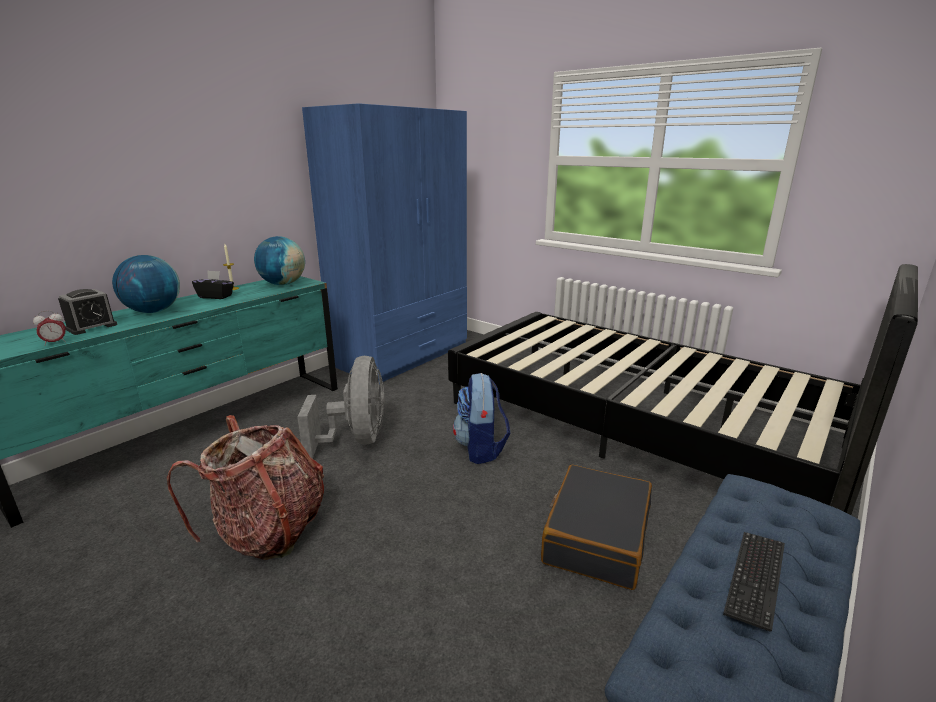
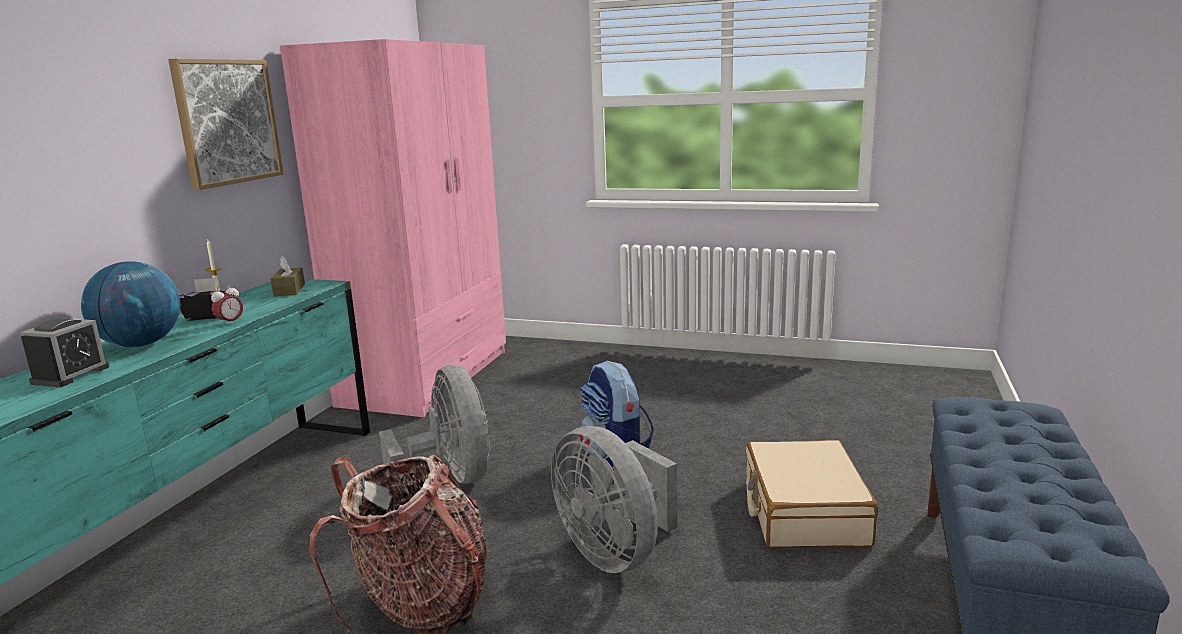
camera: 20 degrees left, 5 degrees down
alarm clock [33,310,66,346] -> alarm clock moved to [211,284,243,326]
globe [254,236,305,285] -> brown tissue box [270,256,305,296]
blue wardrobe [302,103,467,384] -> pink wardrobe [280,39,506,417]
black bed [448,264,918,515] -> none
black suitcase [541,465,652,590] -> beige suitcase [746,440,878,549]
keyboard [723,532,785,632] -> none
none -> picture [168,59,284,190]
none -> grey fan [551,426,677,573]

